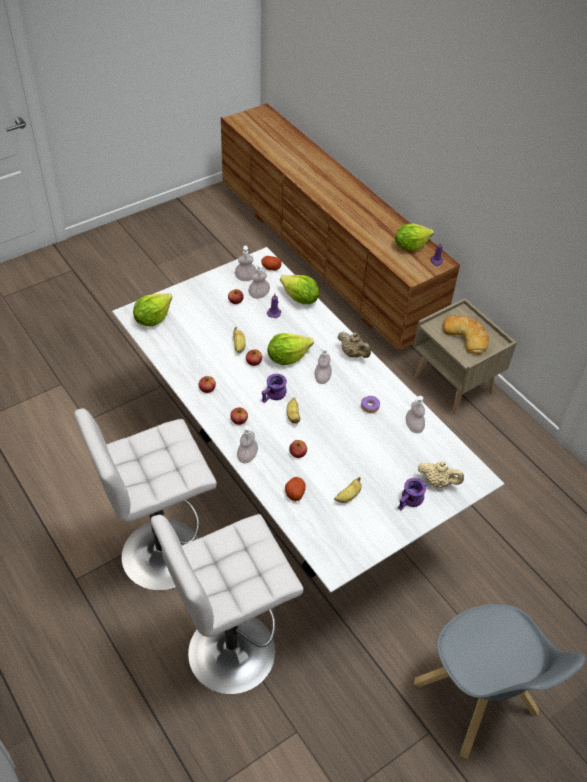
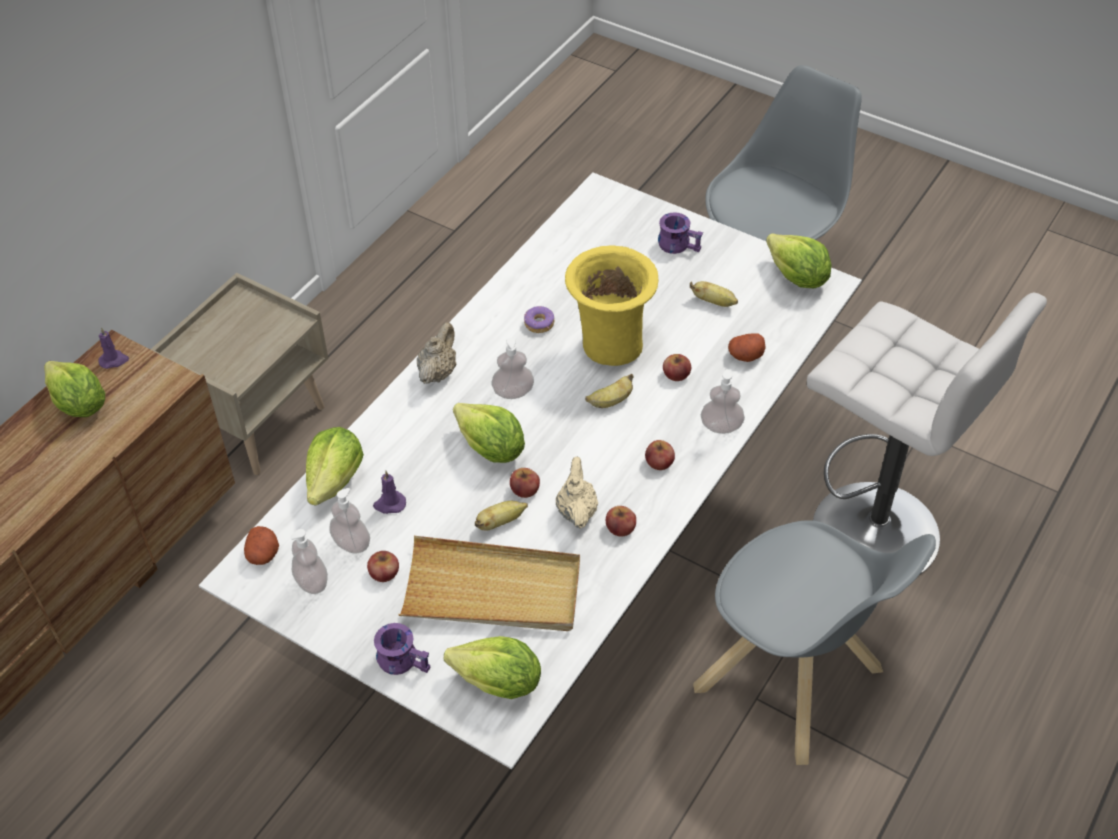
camera: 110 degrees left, 0 degrees up
white stool [74,408,217,591] -> grey chair [693,520,936,765]
purple mug [262,374,287,403] -> purple mug moved to [374,623,430,675]
soap dispenser [406,396,425,433] -> none
beige teapot [418,461,464,488] -> beige teapot moved to [556,457,598,528]
bread [443,315,489,354] -> none
none -> beige tray [399,536,580,631]
none -> yellow vase [565,245,659,366]
none -> lettuce [766,233,832,289]

